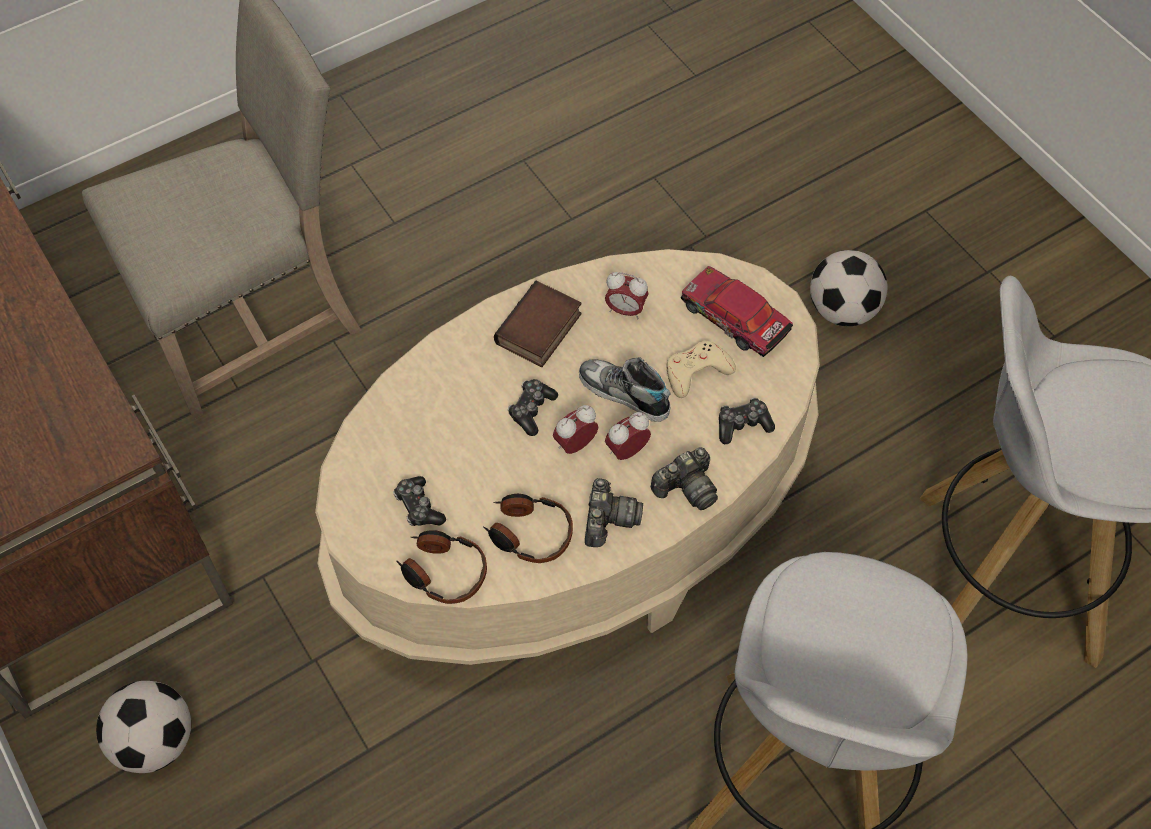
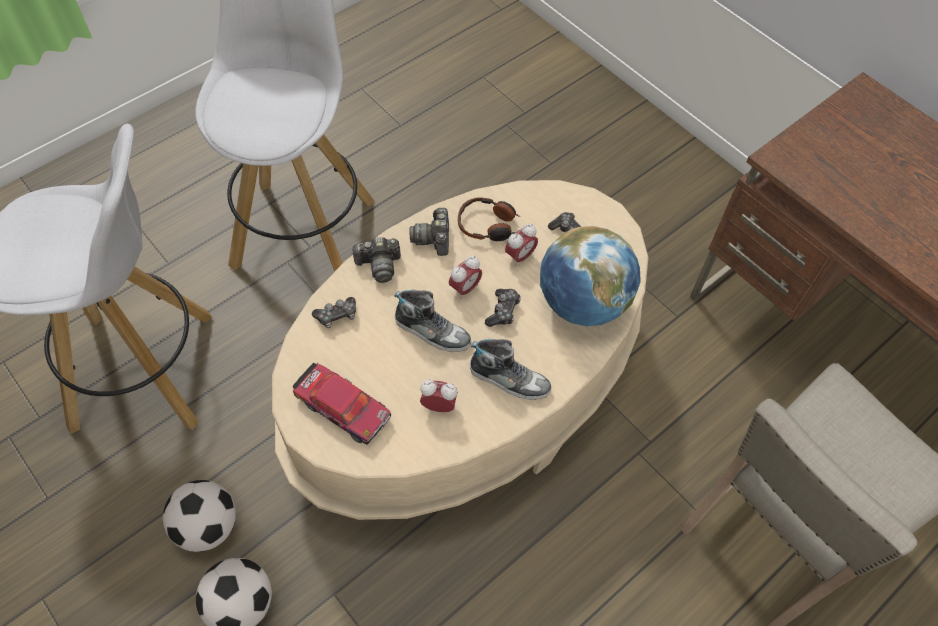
camera: 170 degrees right, 0 degrees up
football [96,681,191,773] -> football moved to [163,480,236,552]
headphones [397,530,487,604] -> none
book [494,280,582,367] -> shoe [470,339,551,400]
alarm clock [605,412,651,460] -> alarm clock moved to [505,224,538,266]
camera [651,447,718,510] -> camera turned 150 degrees counterclockwise [351,237,401,283]
beige game controller [666,341,736,398] -> none
none -> globe [540,226,641,326]

